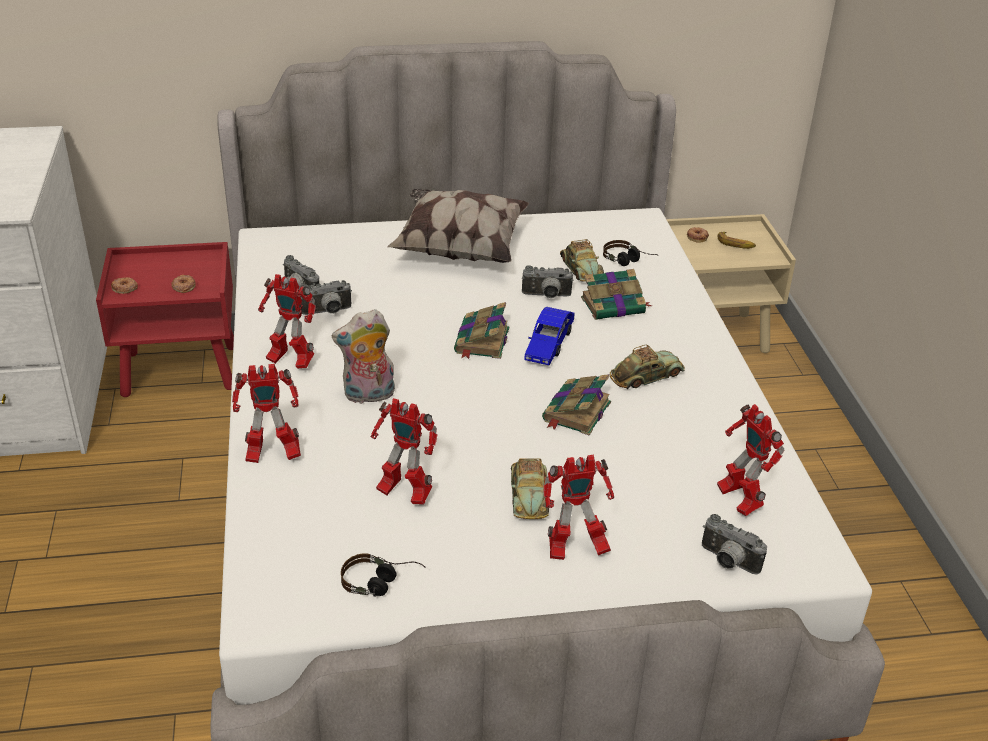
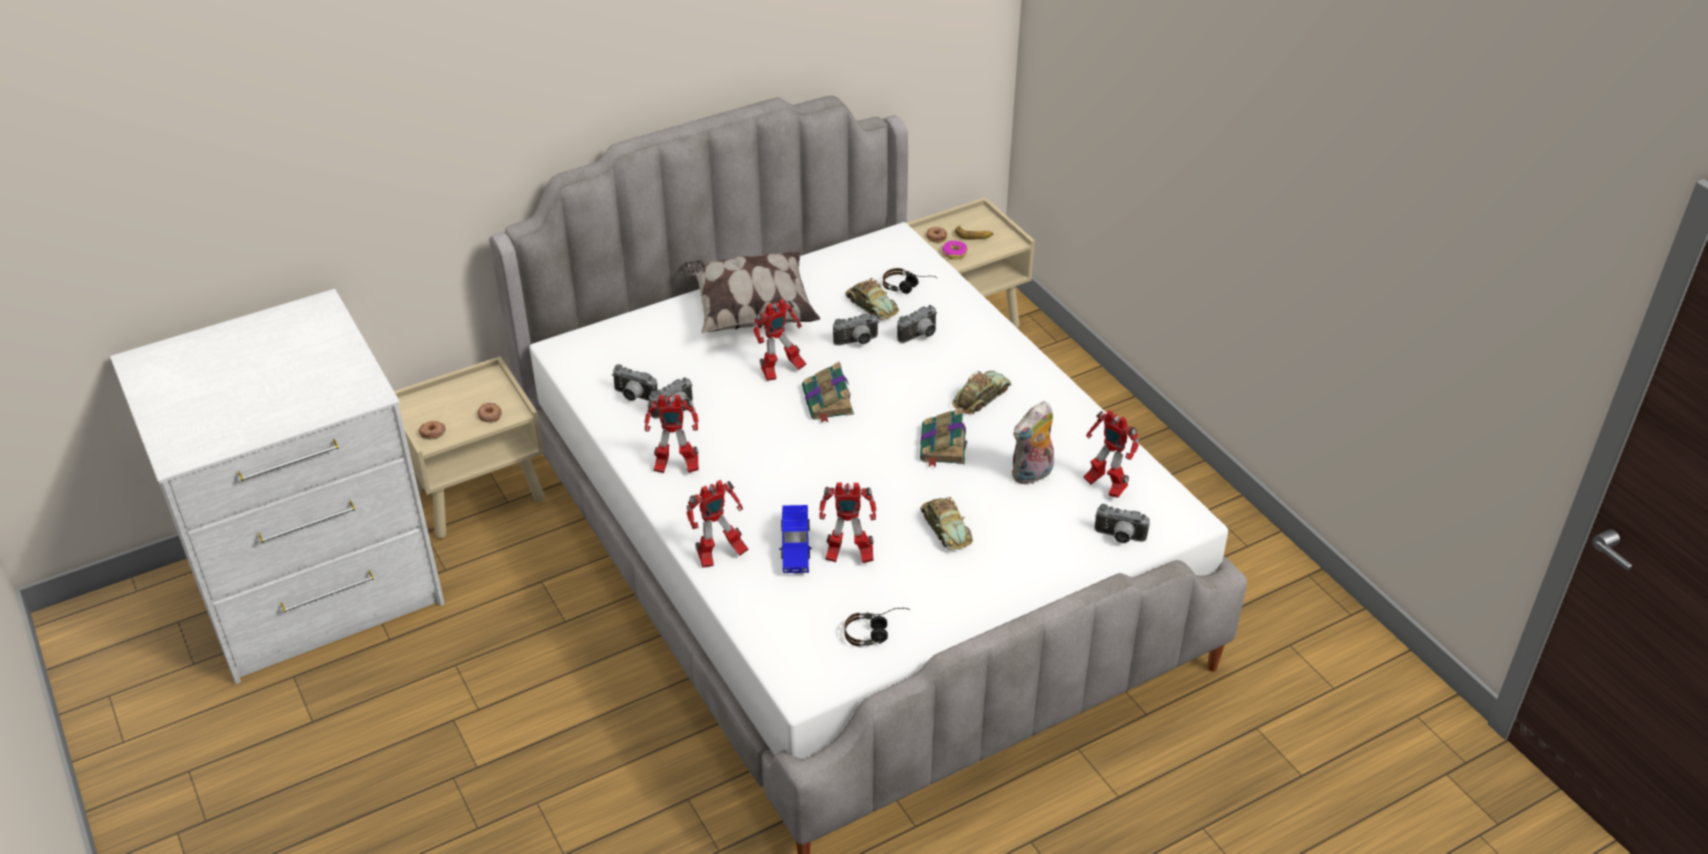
camera: 20 degrees left, 5 degrees up
red nightstand [96,242,234,397] -> beige nightstand [394,356,545,539]
plush toy [332,309,395,404] -> plush toy moved to [1012,401,1054,485]
blue toy car [524,307,575,365] -> blue toy car moved to [779,505,812,573]
toy robot [543,455,614,560] -> toy robot moved to [753,299,806,381]
book [581,269,652,320] -> camera [897,305,937,343]
none -> donut [942,240,968,260]

